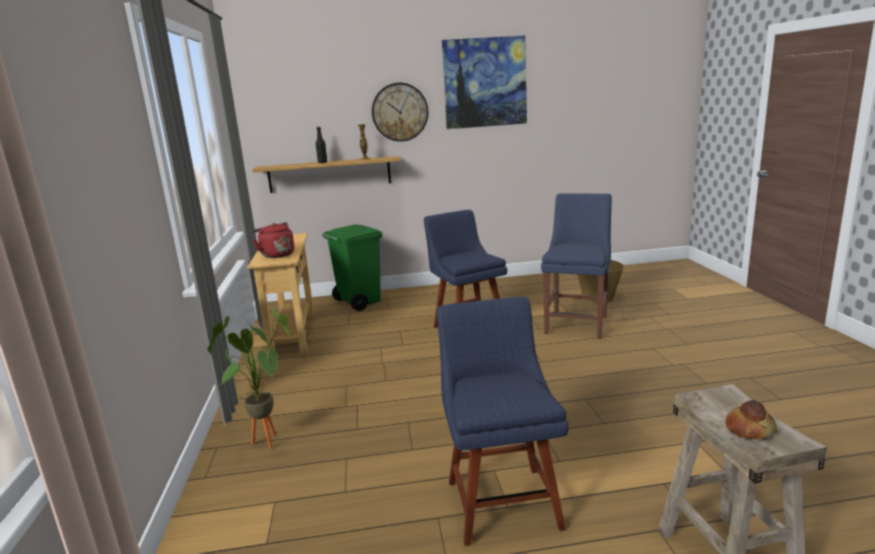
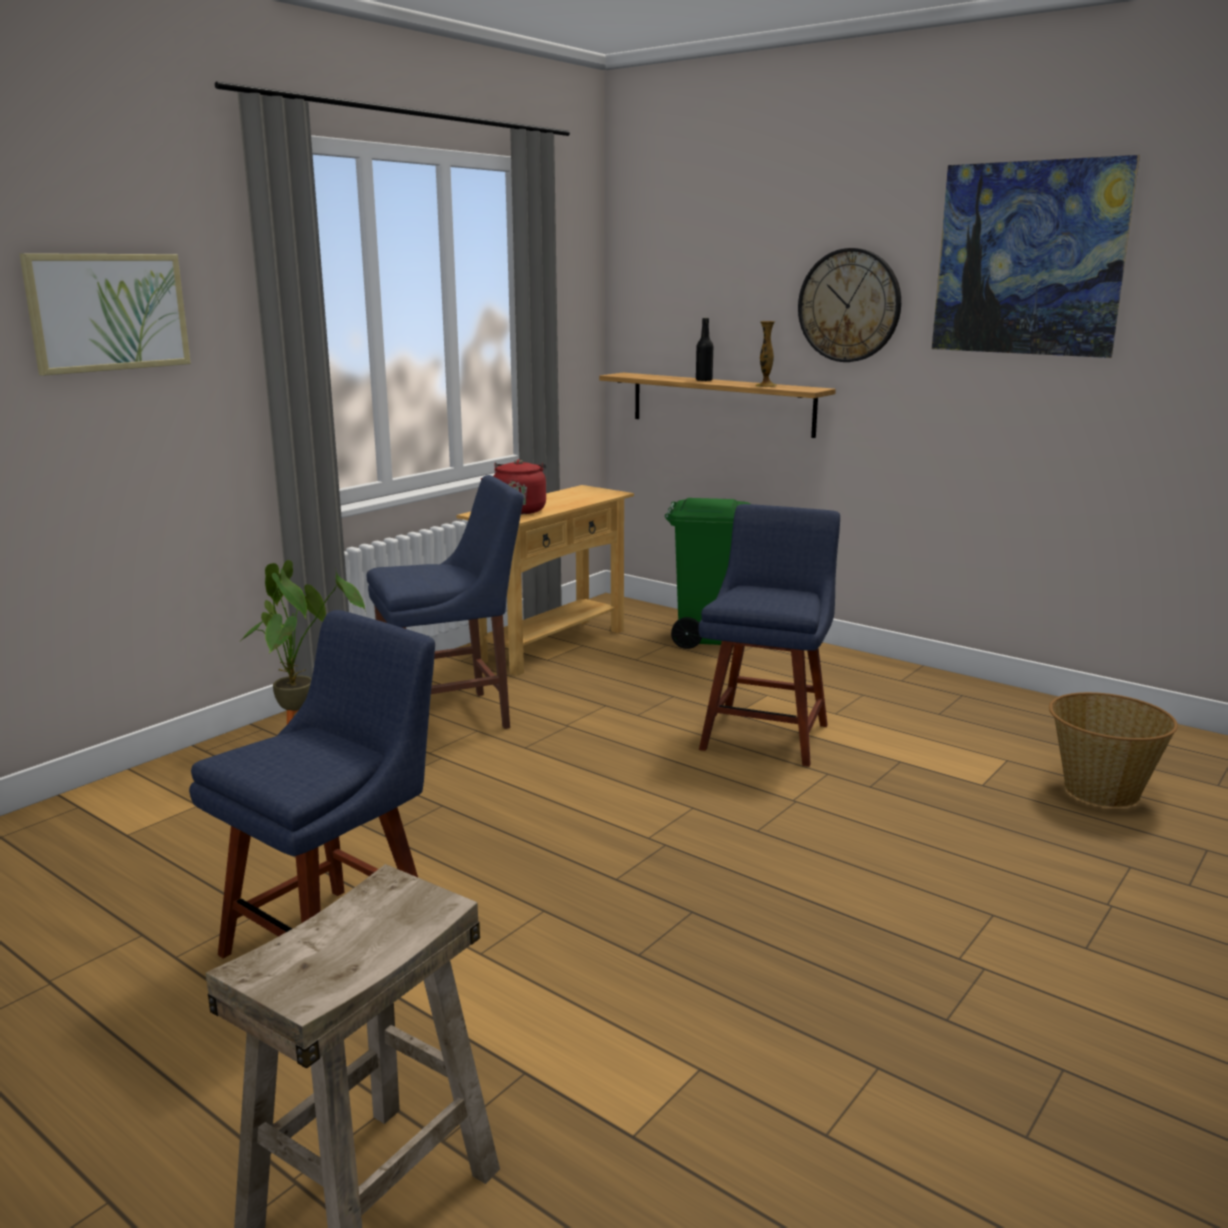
camera: 45 degrees right, 0 degrees up
blue chair [541,193,612,339] -> blue chair moved to [367,475,524,729]
bread [725,400,777,439] -> none
none -> picture [19,253,191,376]

